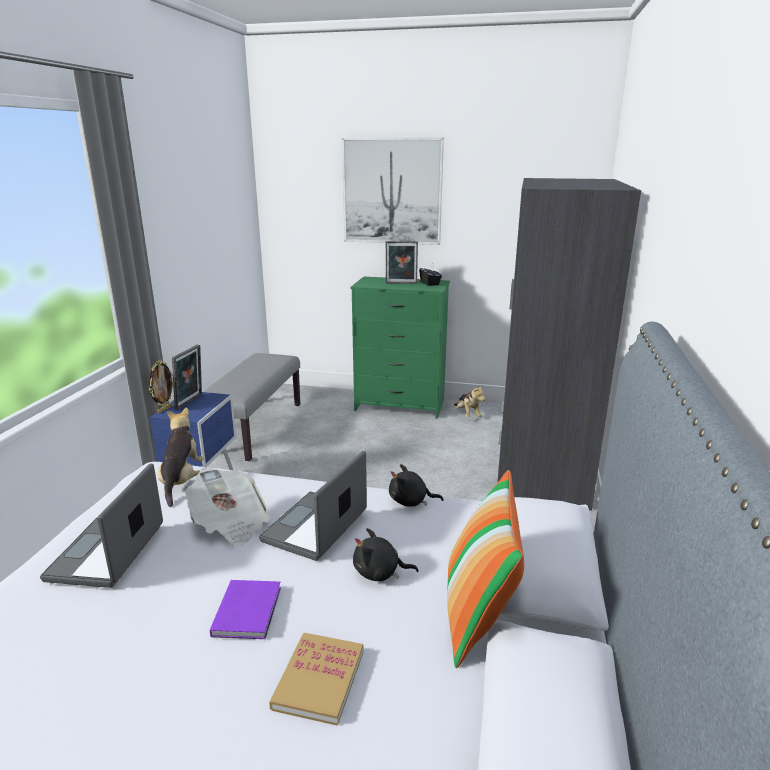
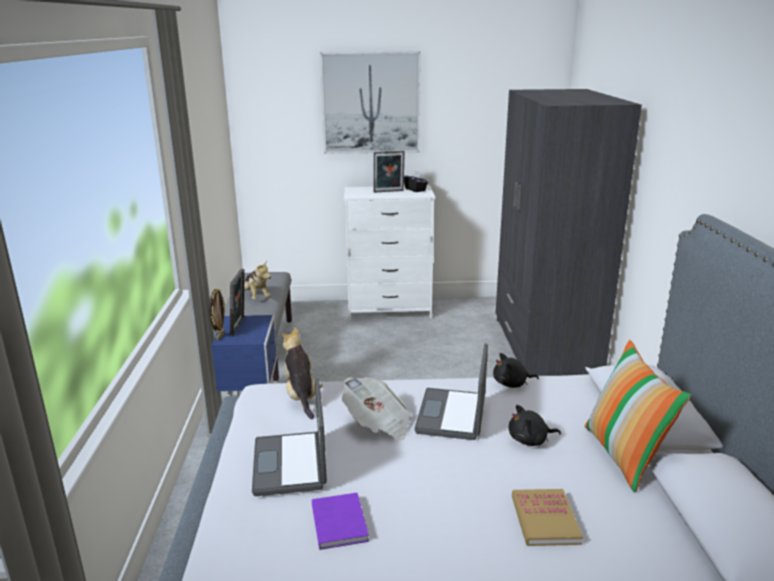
camera: 15 degrees left, 0 degrees up
purple book [210,580,281,639] -> purple book moved to [312,493,369,550]
green dresser [351,277,450,419] -> white dresser [344,186,435,320]
plush toy [454,384,485,418] -> plush toy moved to [244,260,271,299]

